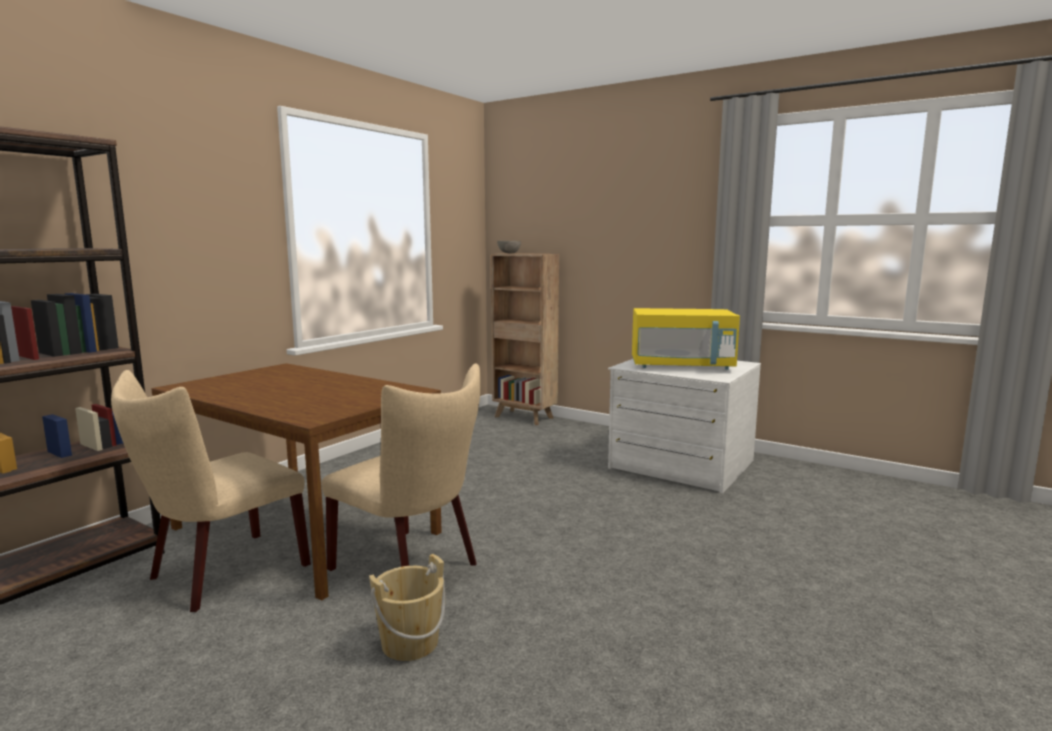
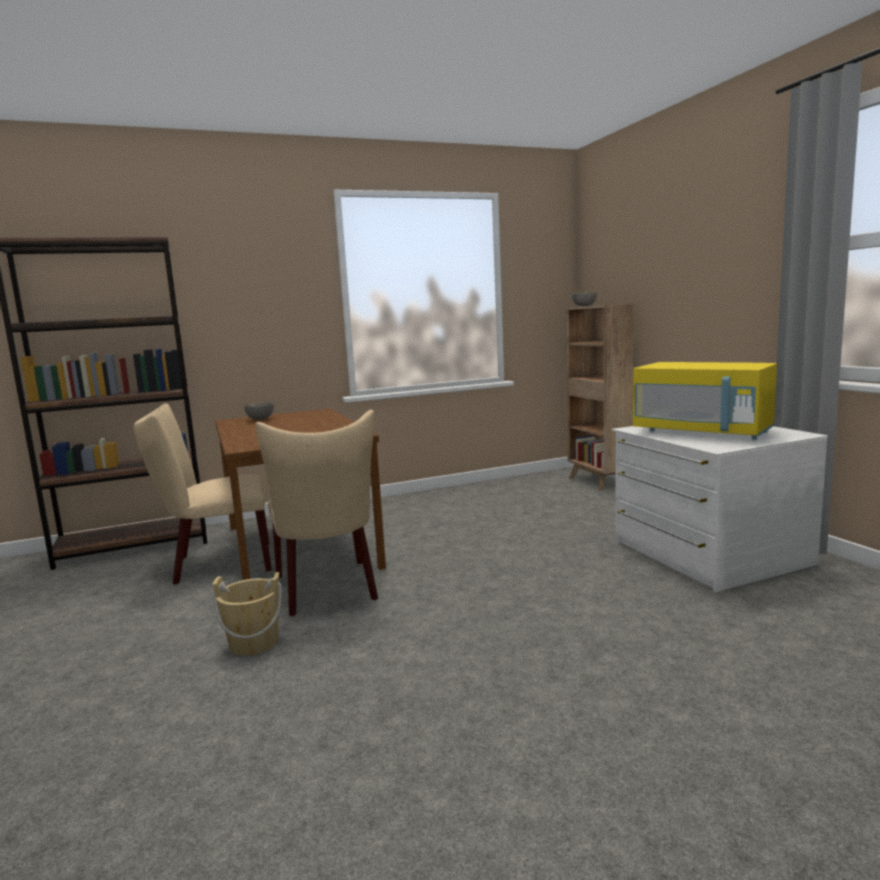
camera: 35 degrees right, 0 degrees up
none -> grey bowl [244,402,274,420]

